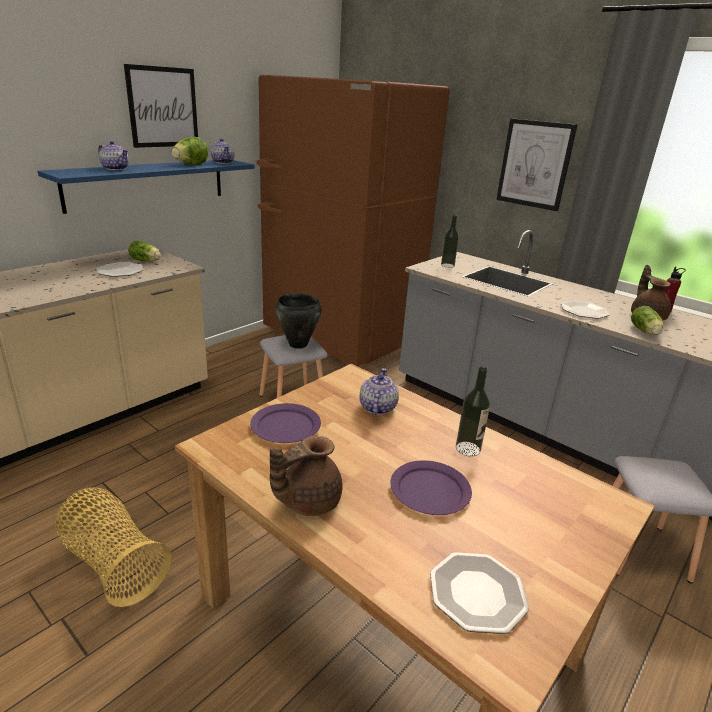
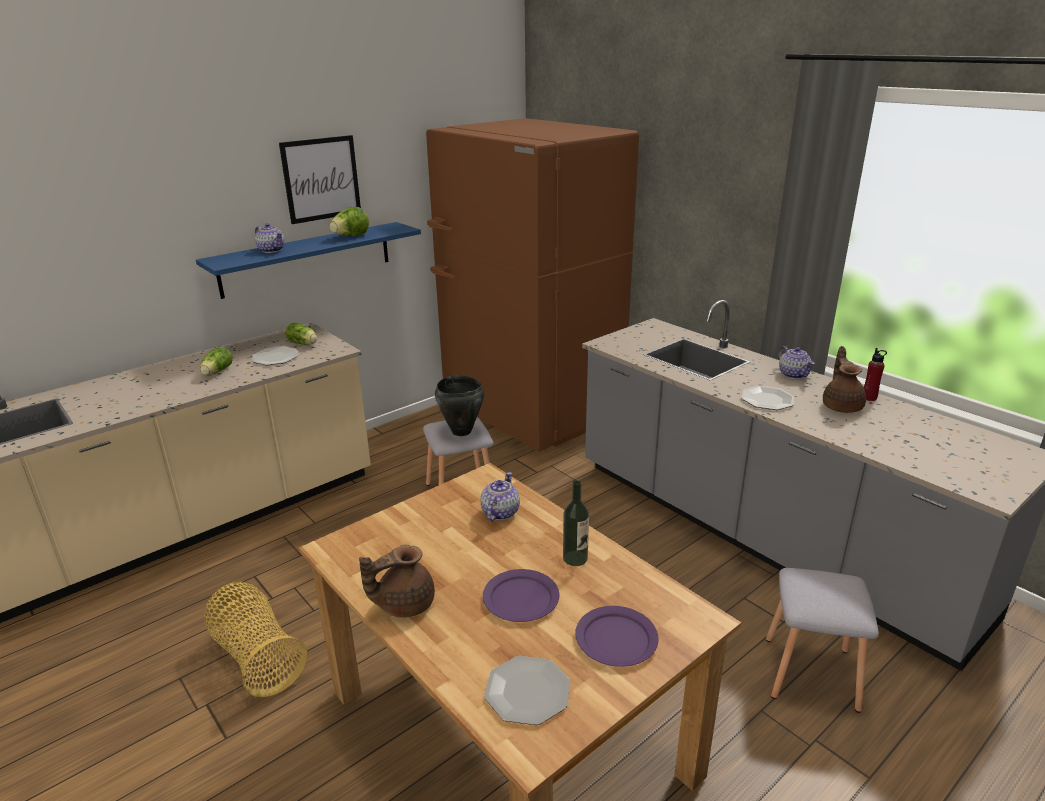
camera: 10 degrees right, 0 degrees up
teapot [211,138,235,164] -> teapot moved to [779,346,815,379]
purple plate [250,403,321,443] -> purple plate moved to [575,606,659,667]
bottle [441,215,459,268] -> none
picture [496,118,578,211] -> none
lettuce [631,306,663,335] -> lettuce moved to [200,347,233,375]

